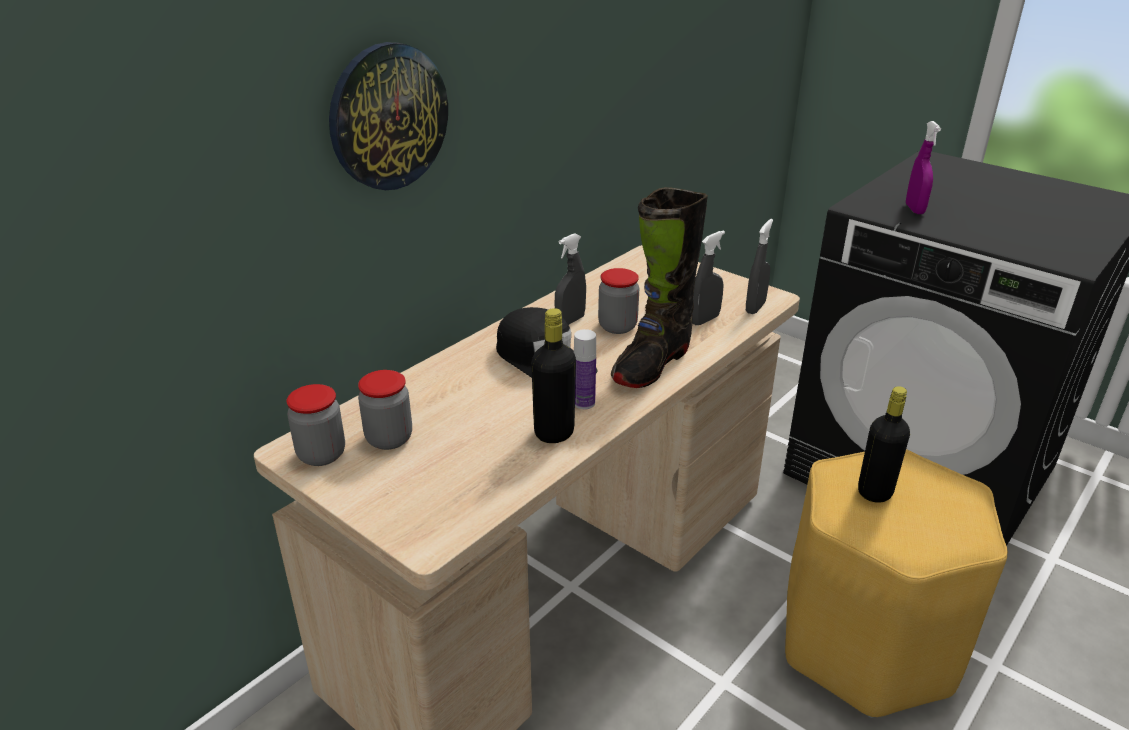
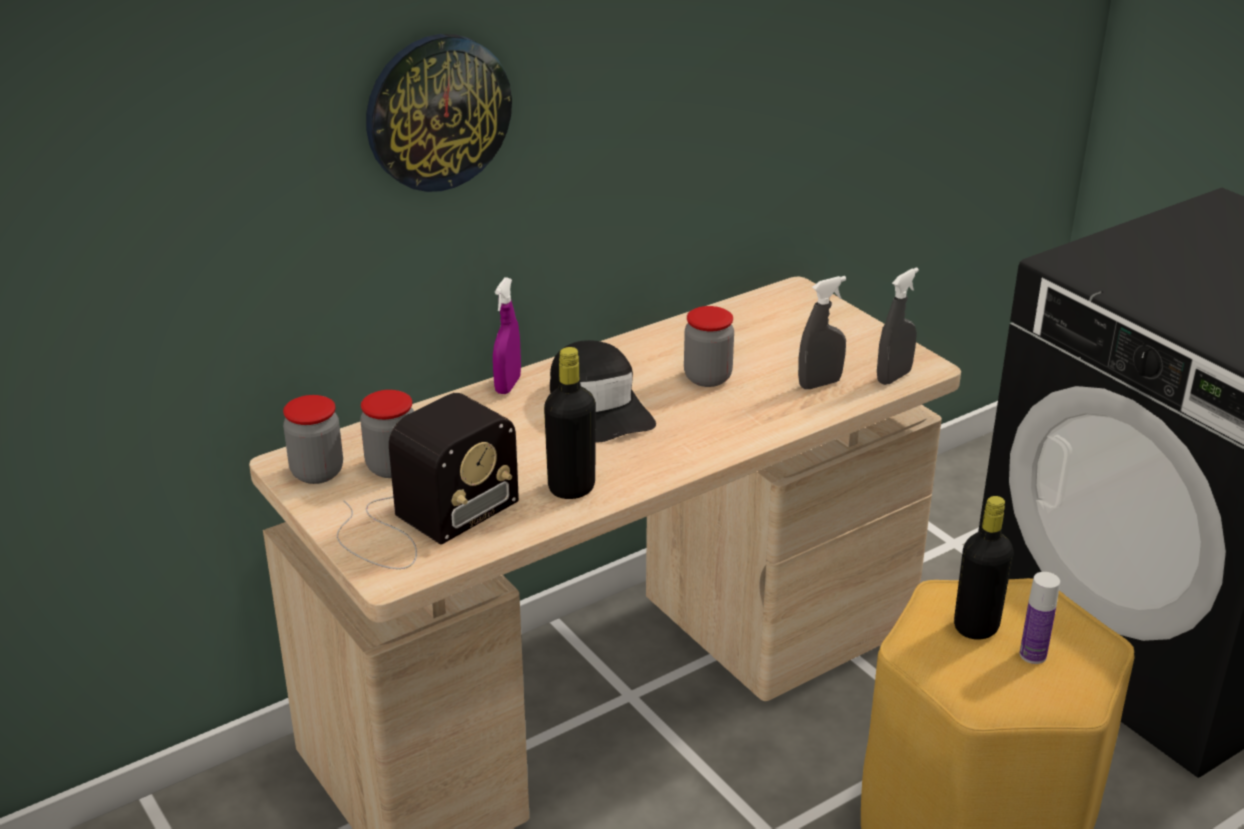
camera: 15 degrees right, 0 degrees up
grey spray bottle [555,233,586,325] -> none
bottle [574,329,596,409] -> bottle moved to [1020,572,1060,664]
black boot [611,187,708,388] -> none
purple spray bottle [906,121,941,214] -> purple spray bottle moved to [493,277,521,394]
none -> radio [337,393,519,569]

